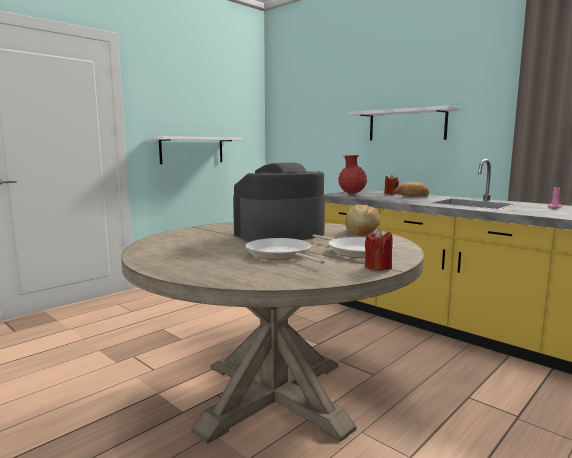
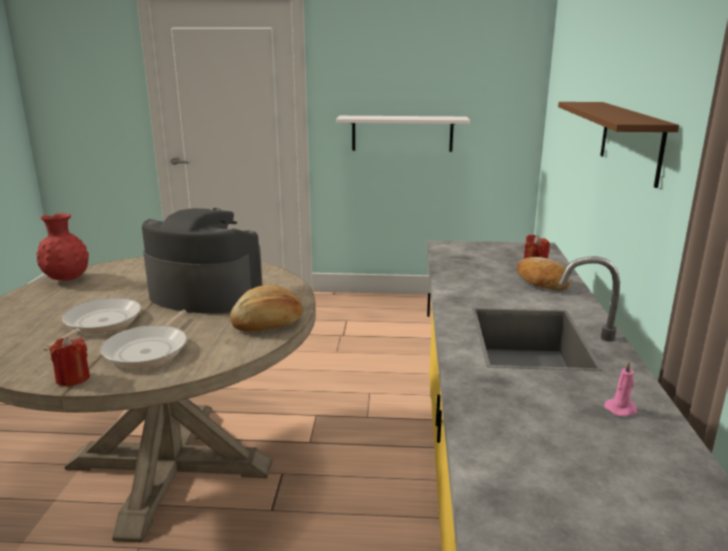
camera: 50 degrees right, 10 degrees up
red vase [338,155,367,194] -> red vase moved to [36,213,89,281]
white shelf [349,106,460,141] -> brown shelf [558,102,679,188]

